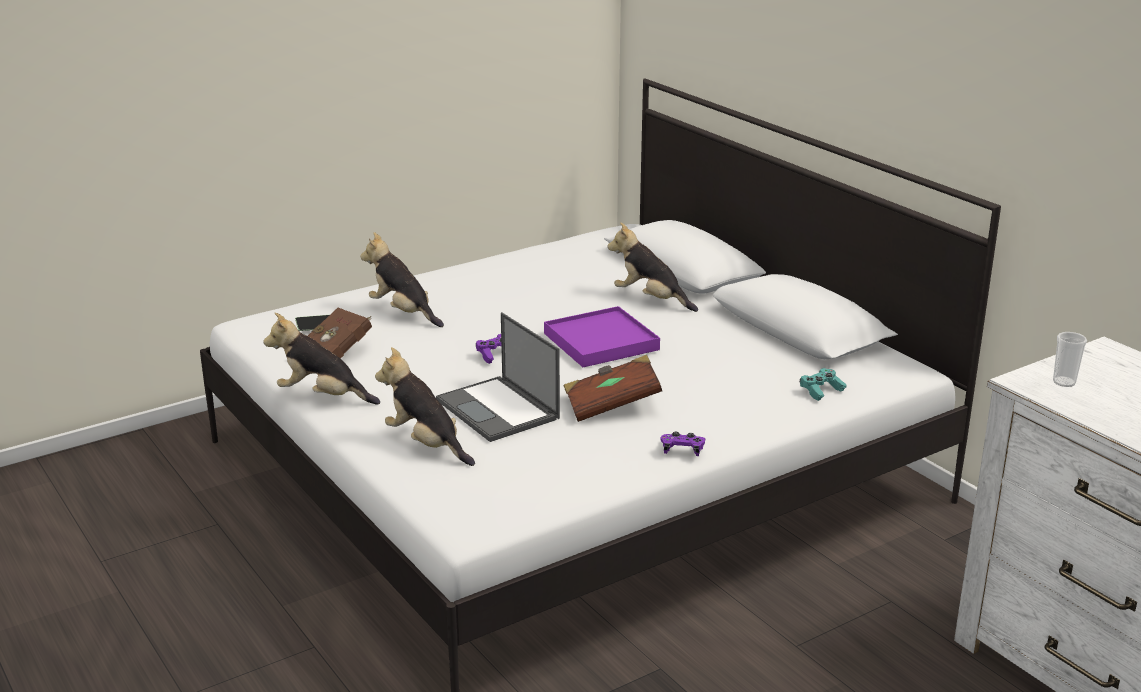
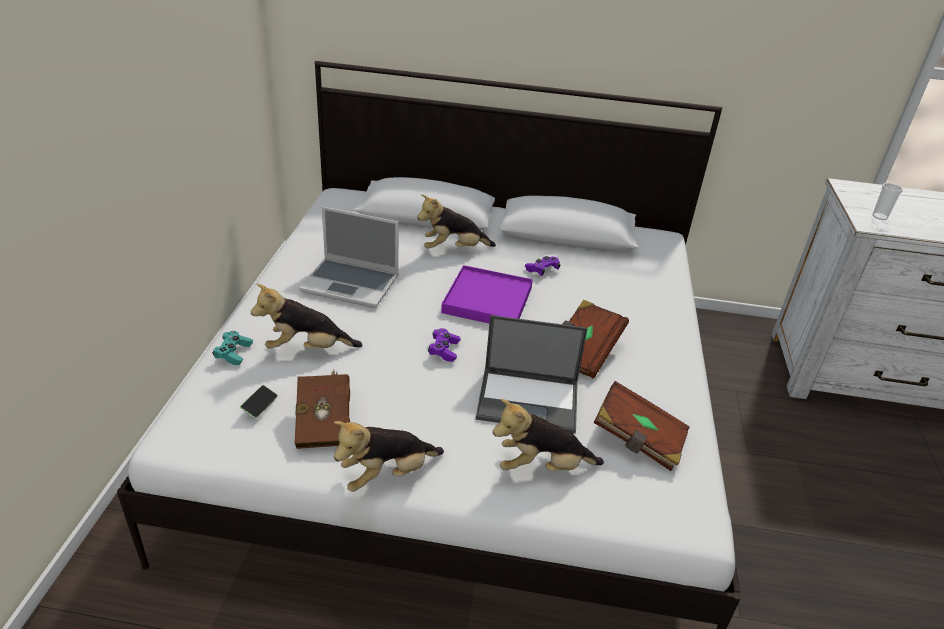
camera: 50 degrees left, 10 degrees up
purple game controller [661,431,705,456] -> purple game controller moved to [525,256,560,276]
turquoise game controller [800,368,847,401] -> turquoise game controller moved to [212,331,253,365]
none -> laptop [299,207,399,308]
none -> brown book [593,381,690,471]

